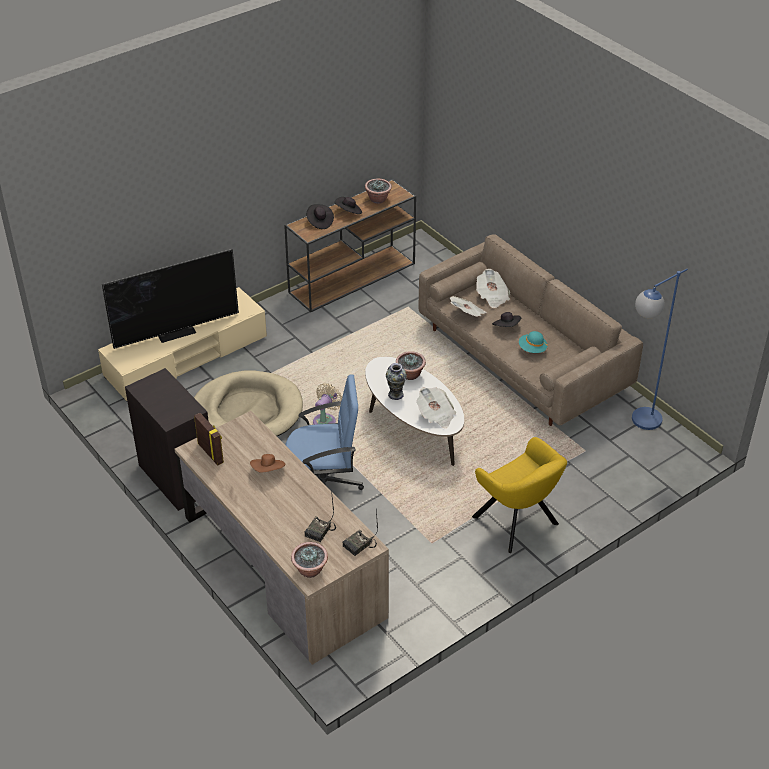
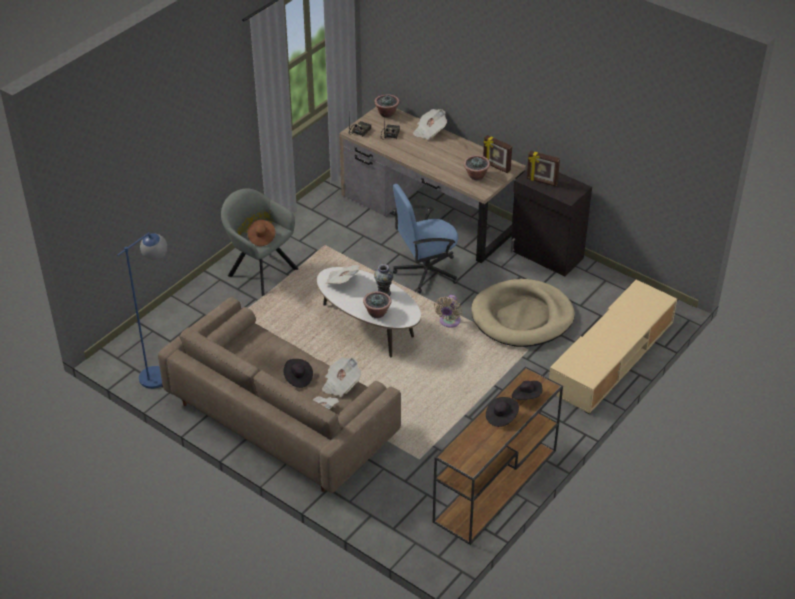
camera: 165 degrees right, 0 degrees up
television [102,249,239,349] -> none
brown hat [250,454,285,473] -> brown hat moved to [247,220,275,246]
potted plant [365,179,392,204] -> potted plant moved to [464,155,490,180]
yellow armchair [472,437,567,553] -> grey armchair [221,188,299,296]
turquoise hat [519,331,548,353] -> none
none -> newspaper [413,109,447,140]
none -> picture frame [527,151,560,187]

